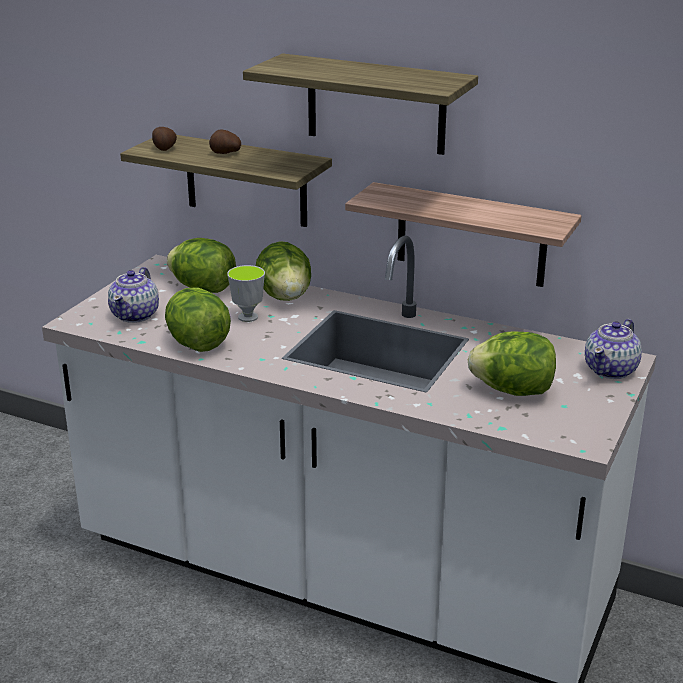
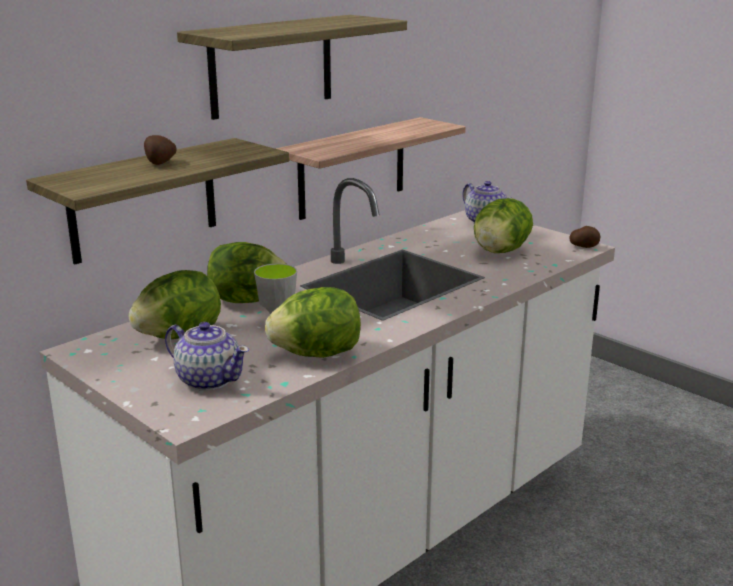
camera: 70 degrees left, 5 degrees down
potato [152,127,177,151] -> potato moved to [569,226,601,248]

